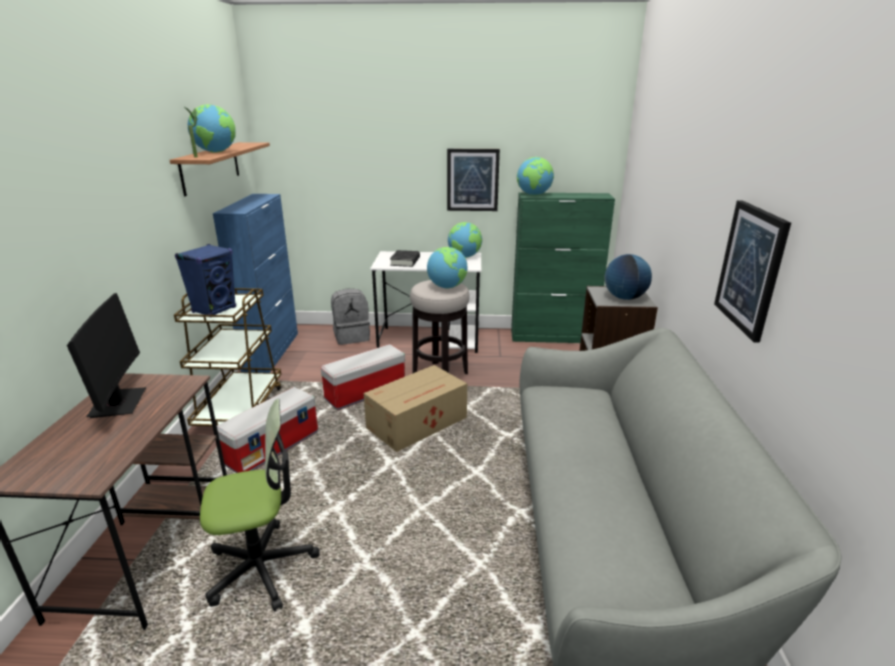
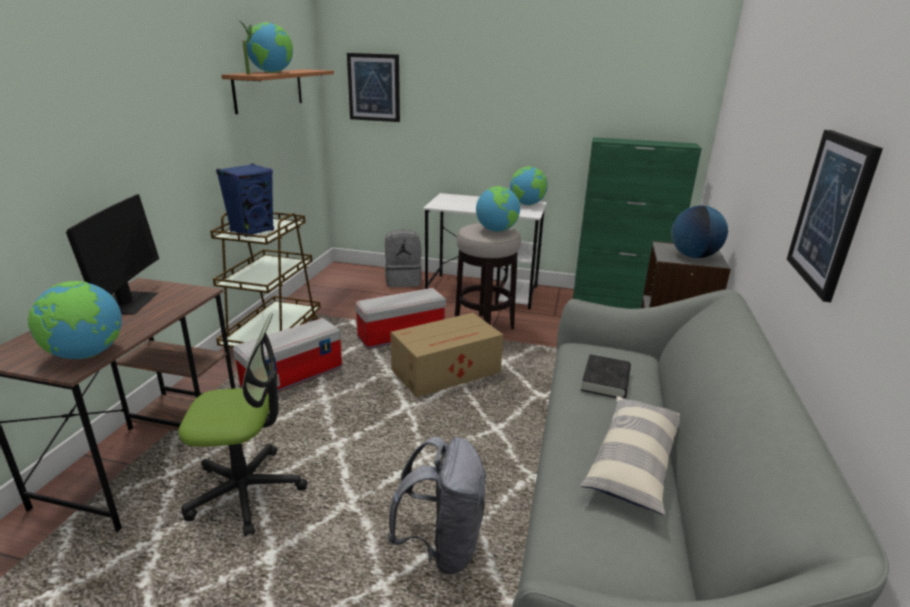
camera: 10 degrees right, 0 degrees up
blue cabinet [213,194,298,373] -> none
black book [390,250,420,267] -> black book moved to [581,354,631,399]
picture [447,149,500,211] -> picture moved to [347,53,400,122]
globe [517,157,554,195] -> globe moved to [28,281,122,359]
none -> grey backpack [387,437,487,574]
none -> pillow [580,396,680,515]

